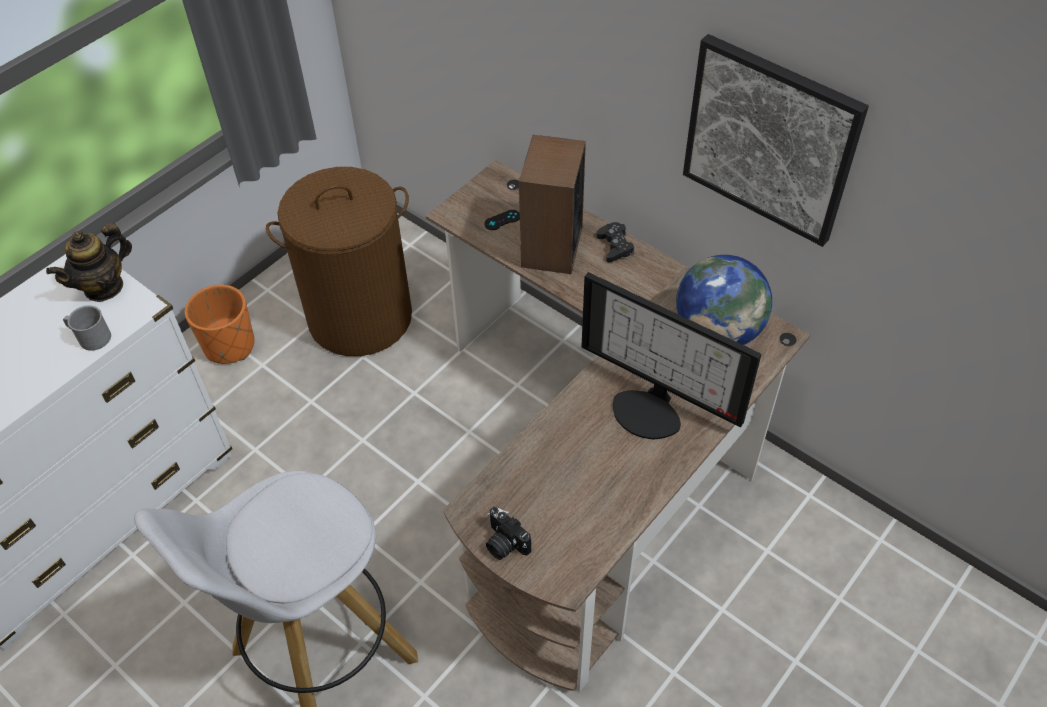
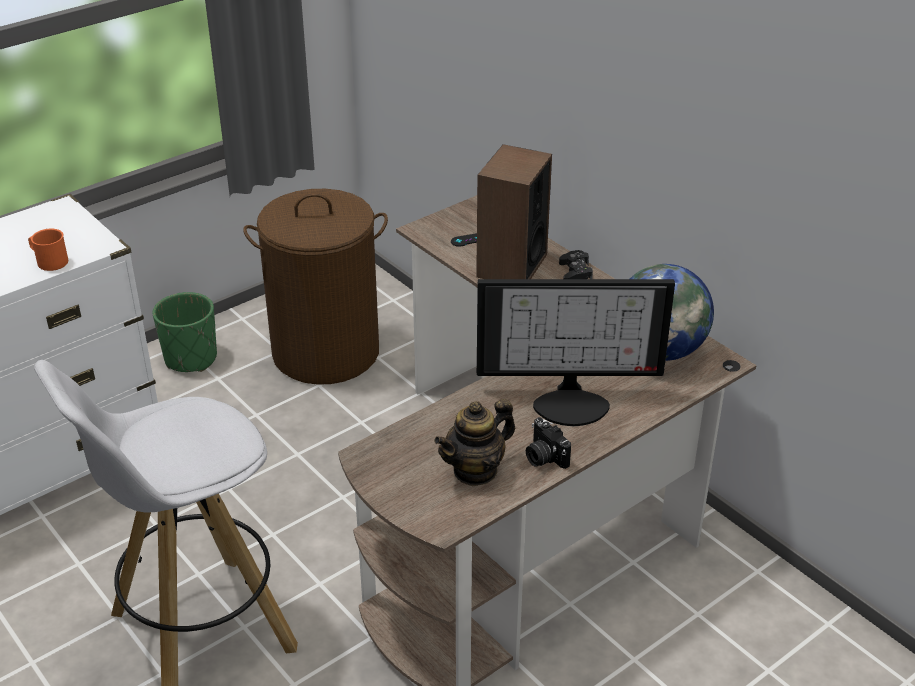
camera: 10 degrees right, 15 degrees down
teapot [46,223,132,302] -> teapot moved to [434,399,515,486]
grey mug [63,305,111,351] -> orange mug [28,229,68,271]
orange planter [185,284,255,364] -> green planter [153,292,217,372]
camera [486,507,531,560] -> camera moved to [526,417,571,469]
monitor [581,272,761,439] -> monitor turned 45 degrees counterclockwise [477,279,675,426]
picture [683,34,869,247] -> none

